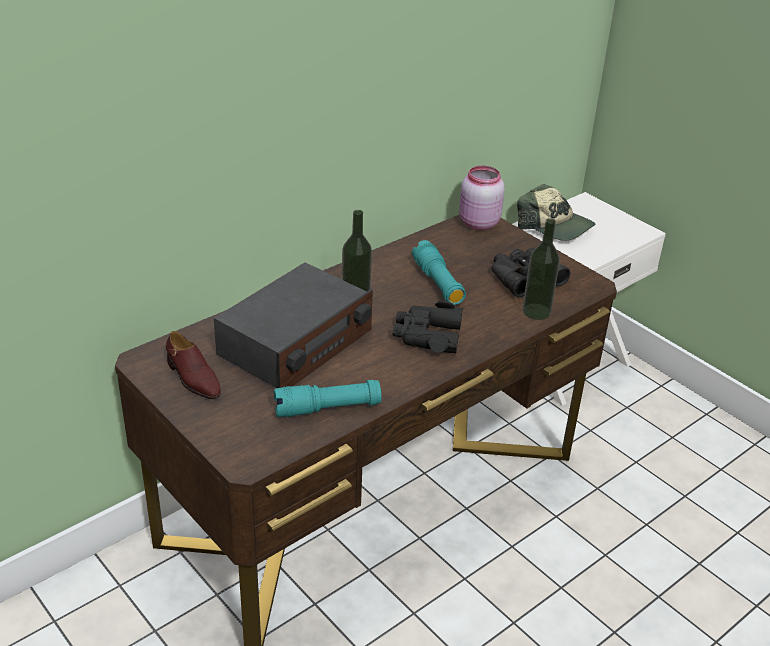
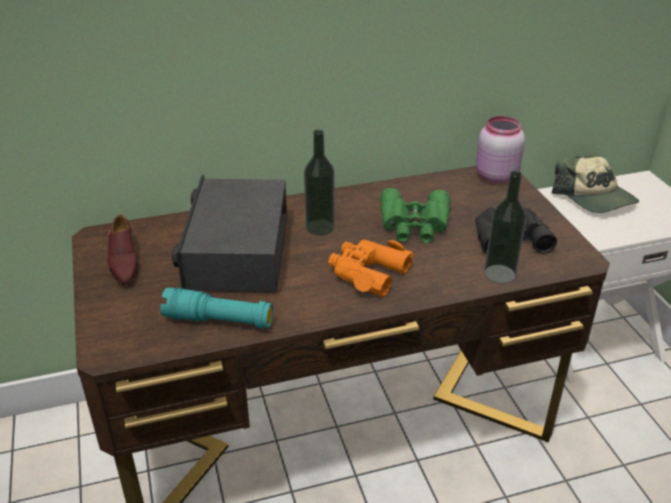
camera: 25 degrees right, 0 degrees up
radio [214,262,373,388] -> radio turned 120 degrees clockwise [172,175,287,292]
black binoculars [393,301,463,353] -> orange binoculars [328,240,414,297]
turquoise flashlight [412,240,466,305] -> green binoculars [380,188,450,243]

